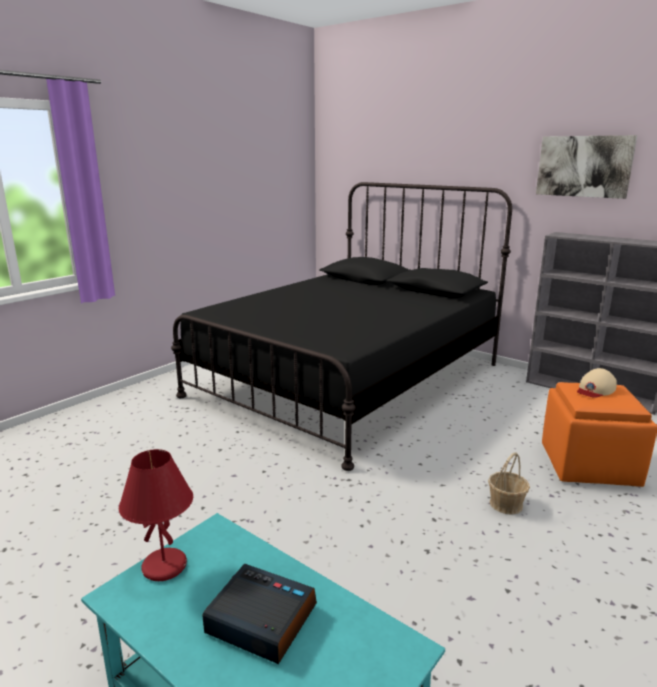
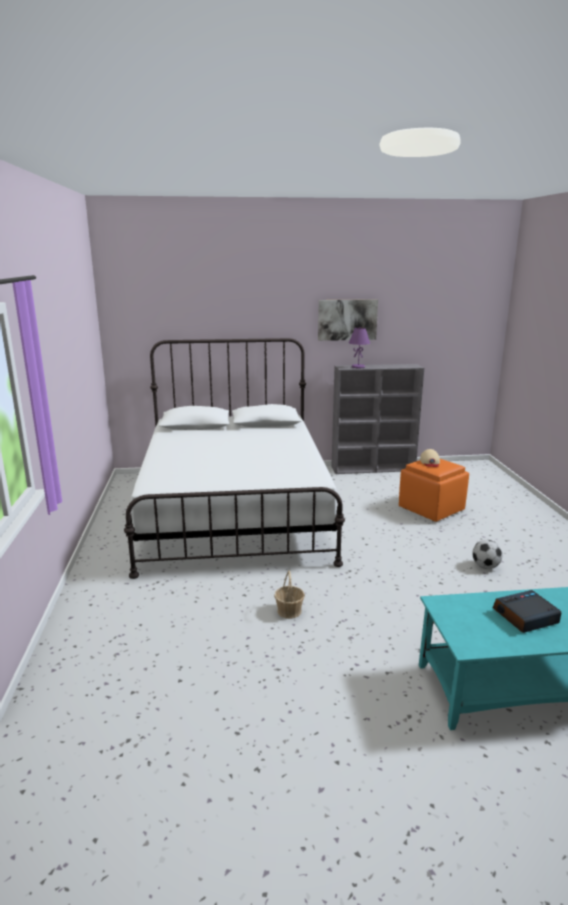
camera: 45 degrees left, 0 degrees up
red table lamp [119,449,193,581] -> none
black bed [171,182,512,471] -> white bed [124,338,345,579]
basket [488,453,530,515] -> basket moved to [274,571,305,619]
none -> purple table lamp [349,328,370,368]
none -> football [472,540,502,569]

